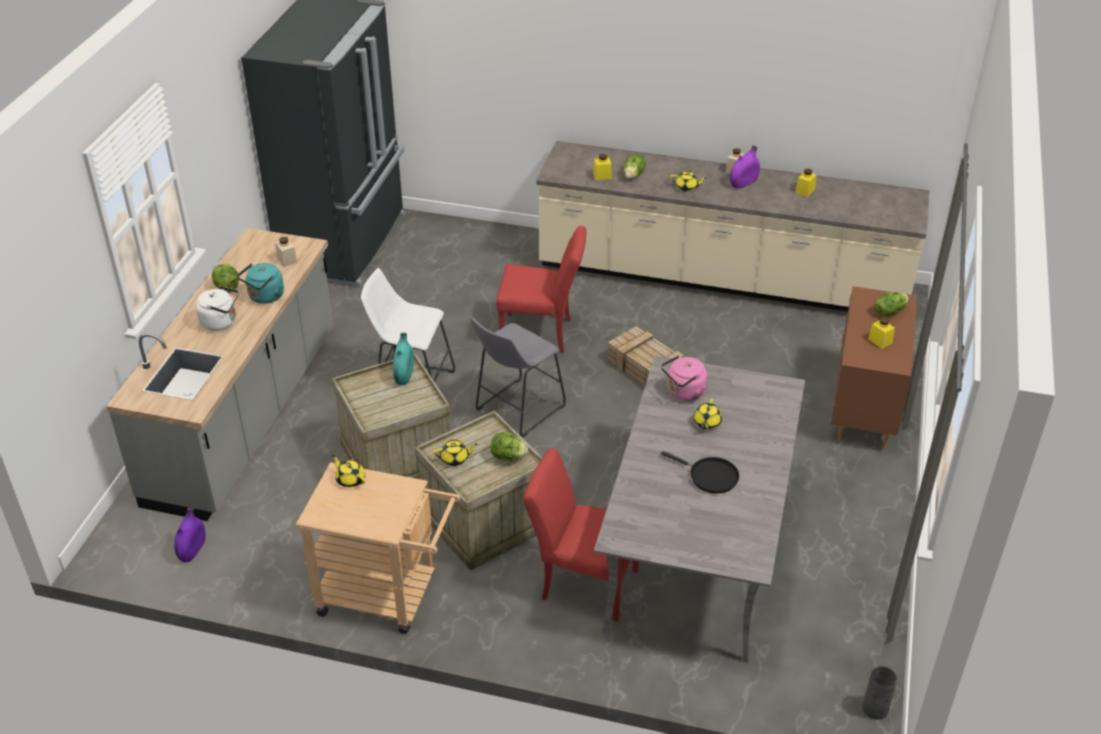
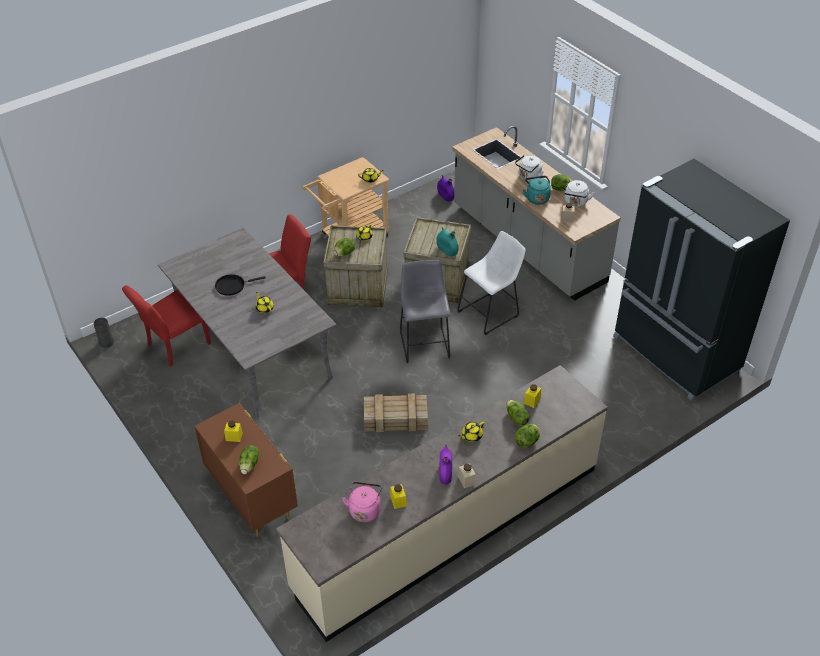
camera: 130 degrees right, 5 degrees up
red chair [496,226,586,353] -> red chair moved to [122,285,211,367]
pink kettle [661,355,707,401] -> pink kettle moved to [342,482,382,522]
none -> lettuce [514,424,540,448]
none -> white kettle [564,180,594,207]

